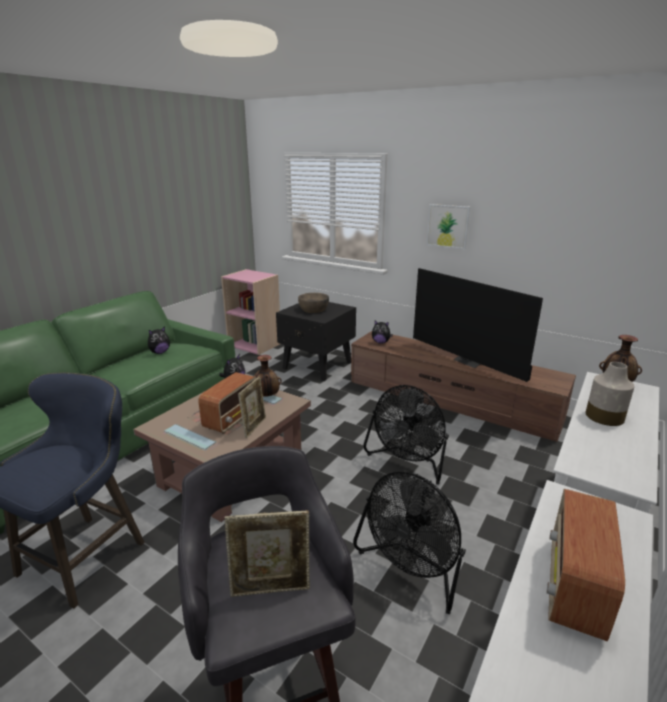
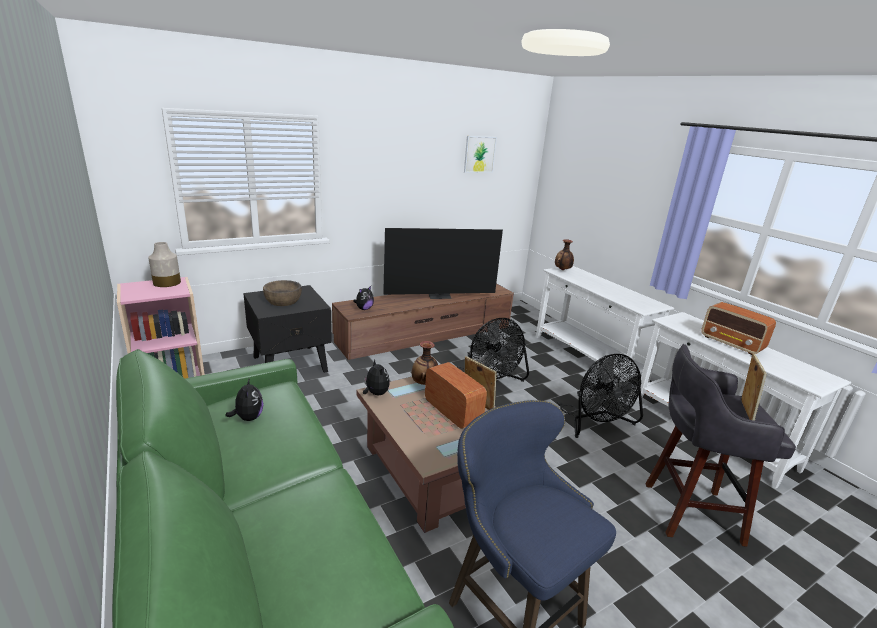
camera: 65 degrees left, 0 degrees up
picture [427,204,470,249] -> picture moved to [464,136,497,173]
beige vase [585,362,635,426] -> beige vase moved to [148,242,181,287]

